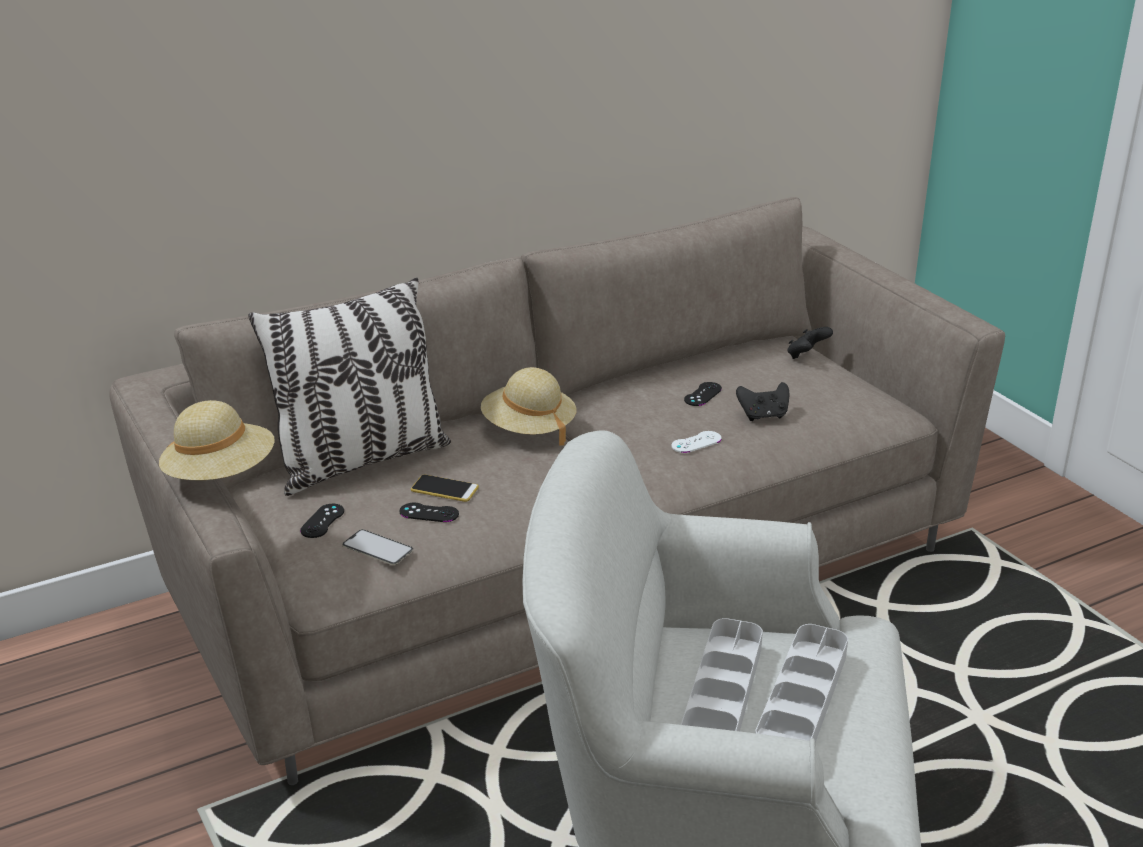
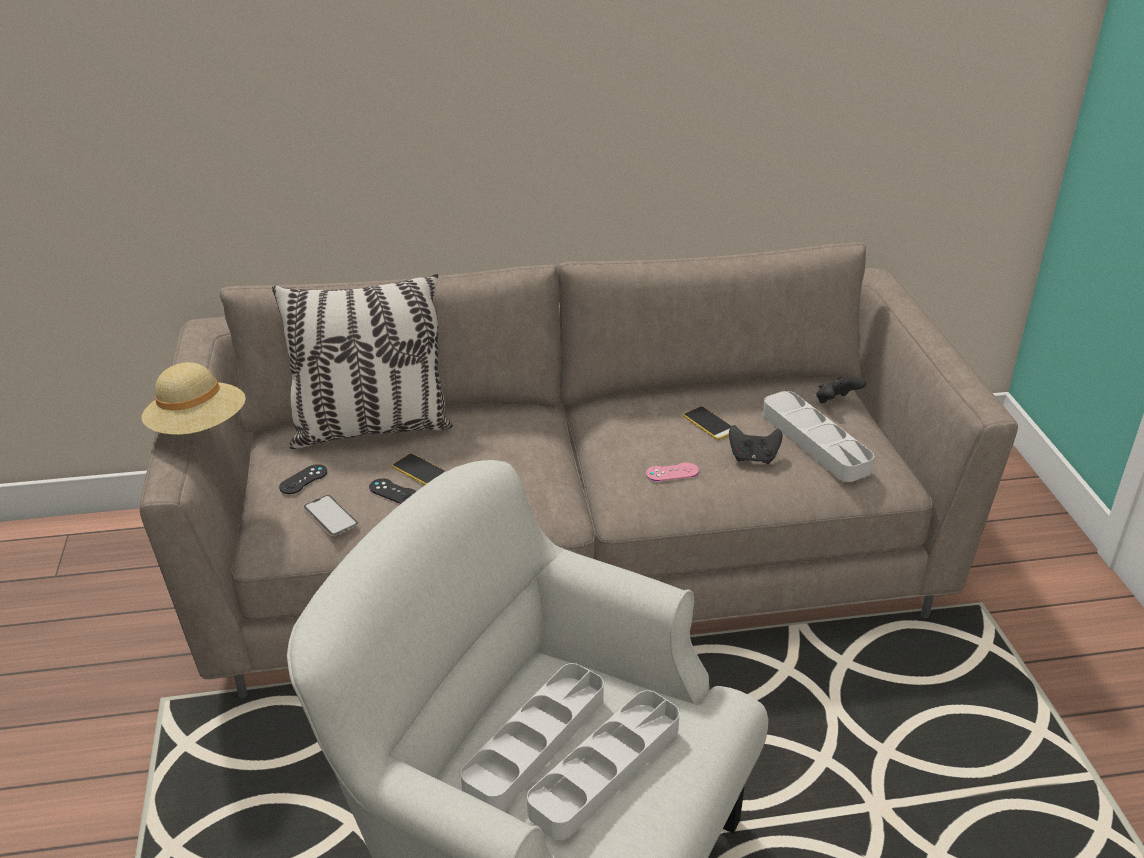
camera: 20 degrees right, 5 degrees up
beige hat [481,367,576,446] -> none
white game controller [671,431,721,453] -> pink game controller [646,462,699,481]
black game controller [684,382,722,406] -> phone [683,406,731,440]
none -> grey tray [763,391,874,482]

